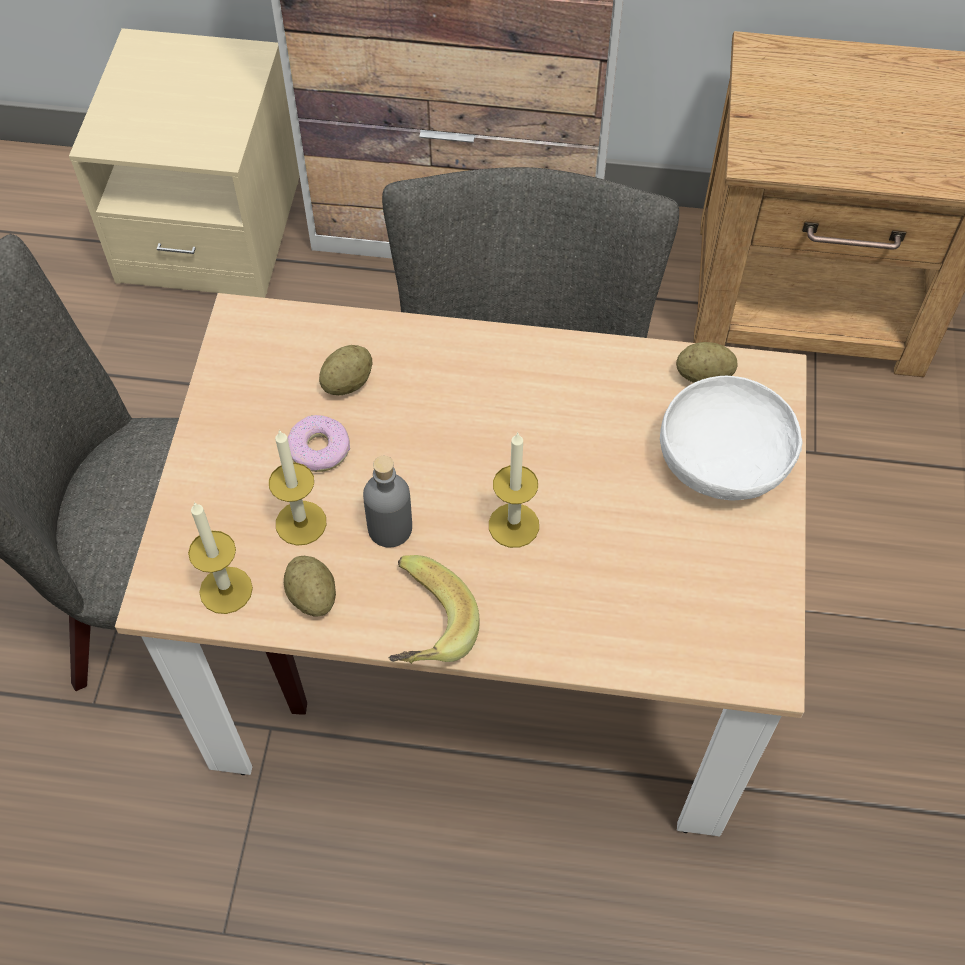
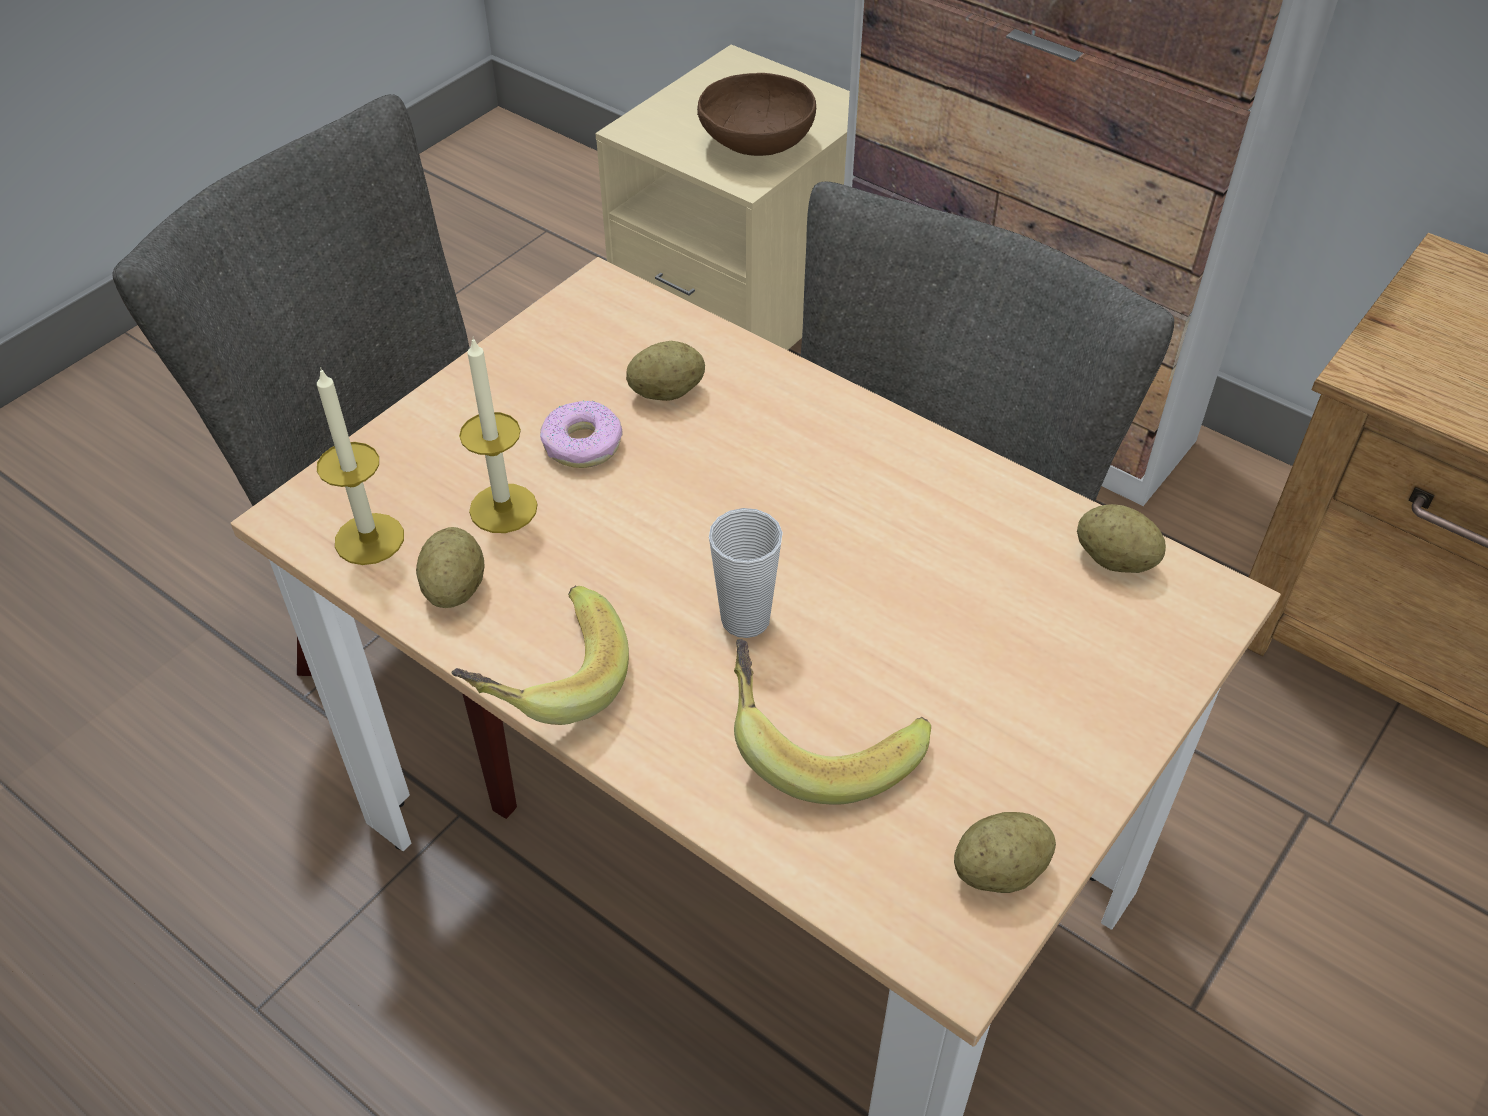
camera: 30 degrees right, 10 degrees down
grey bottle [363,456,412,547] -> none
candle [489,432,539,548] -> cup [709,508,783,638]
white bowl [660,376,802,500] -> none
none -> brown bowl [697,73,816,156]
none -> banana [734,639,931,805]
none -> potato [954,812,1056,893]

